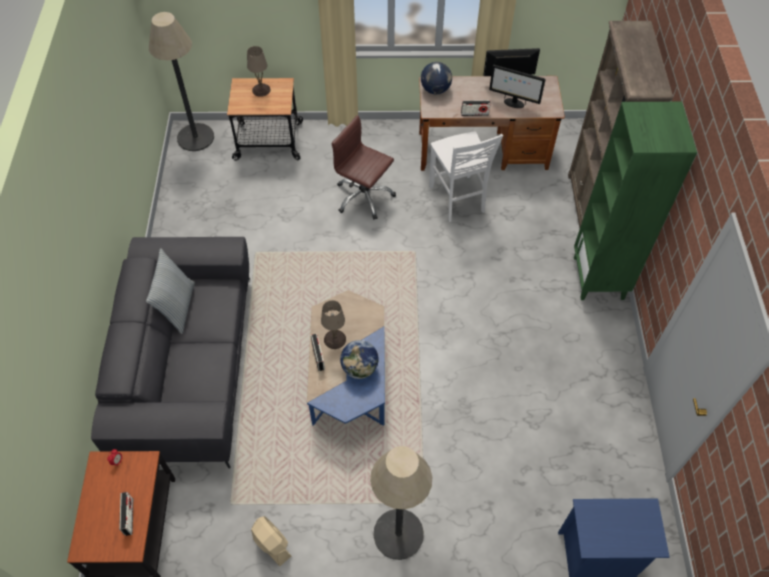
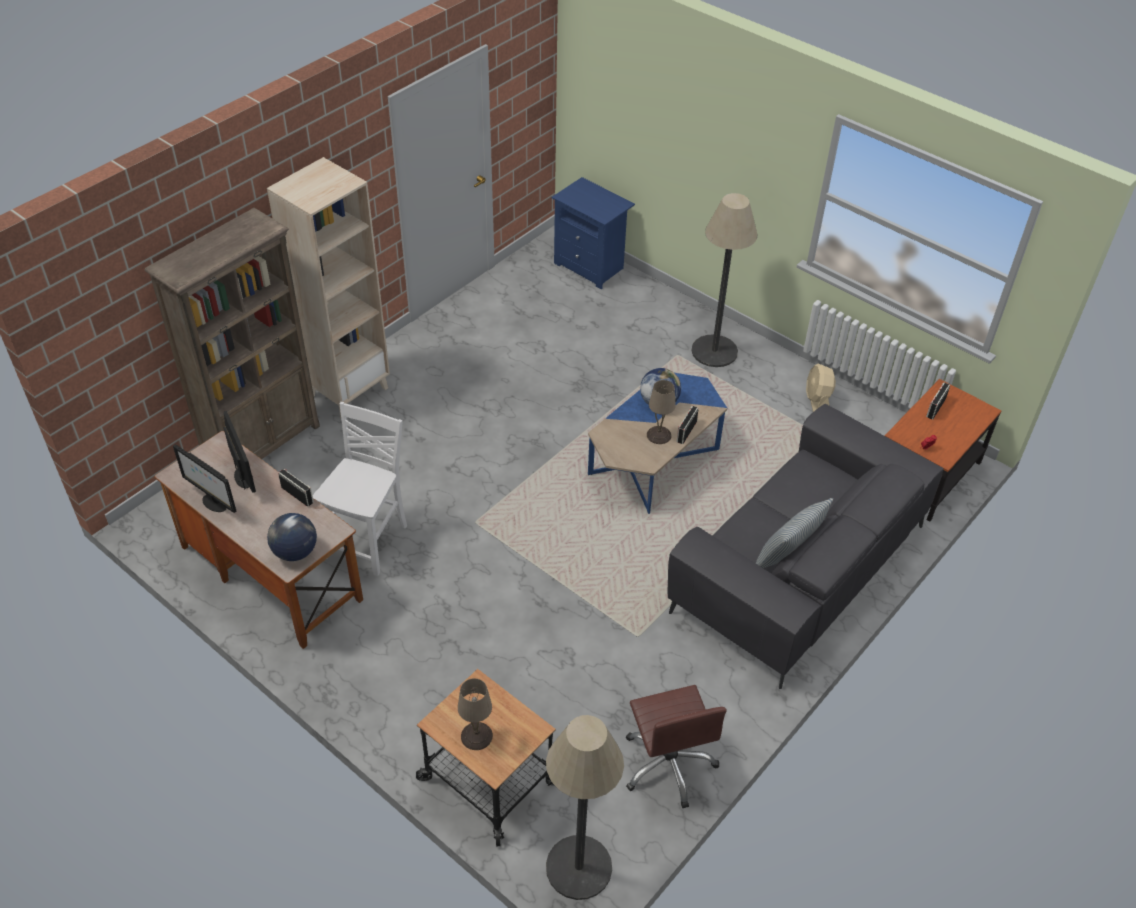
camera: 140 degrees left, 10 degrees down
brown office chair [331,115,396,220] -> brown office chair moved to [626,685,727,808]
green bookcase [574,102,697,300] -> beige bookcase [267,157,390,418]

